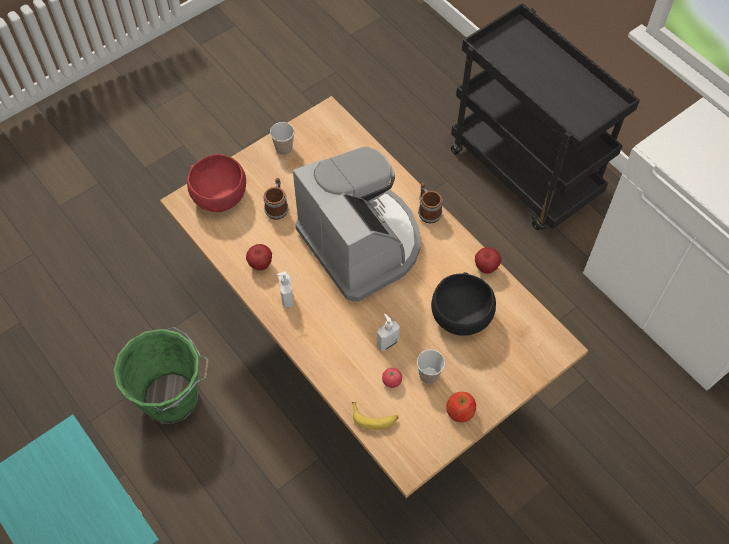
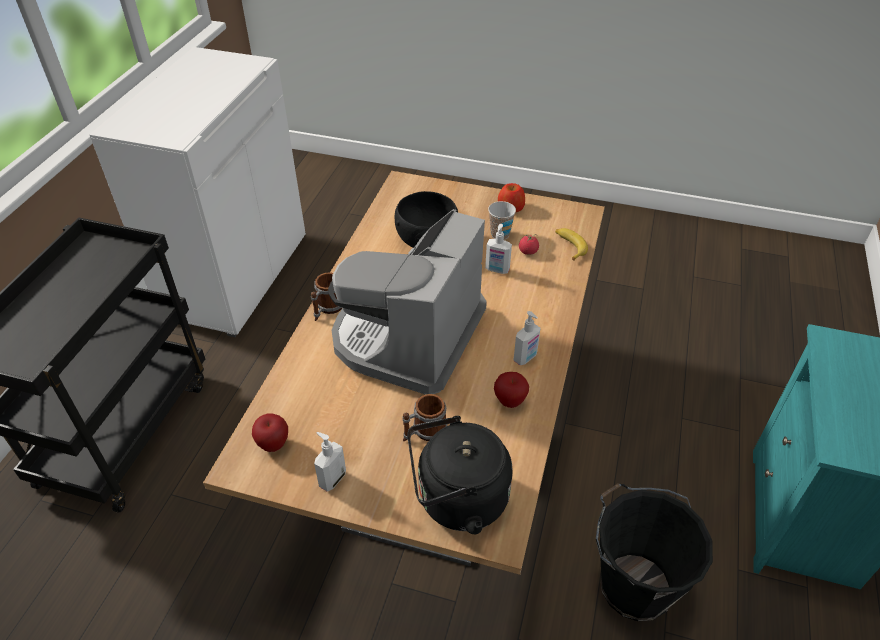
camera: 125 degrees left, 15 degrees down
green bucket [113,327,209,424] -> black bucket [596,483,713,621]
red bowl [187,154,246,212] -> black kettle [407,416,513,534]
cup [270,122,294,155] -> soap dispenser [314,432,346,492]
apple [475,247,501,274] -> apple moved to [252,414,288,452]

